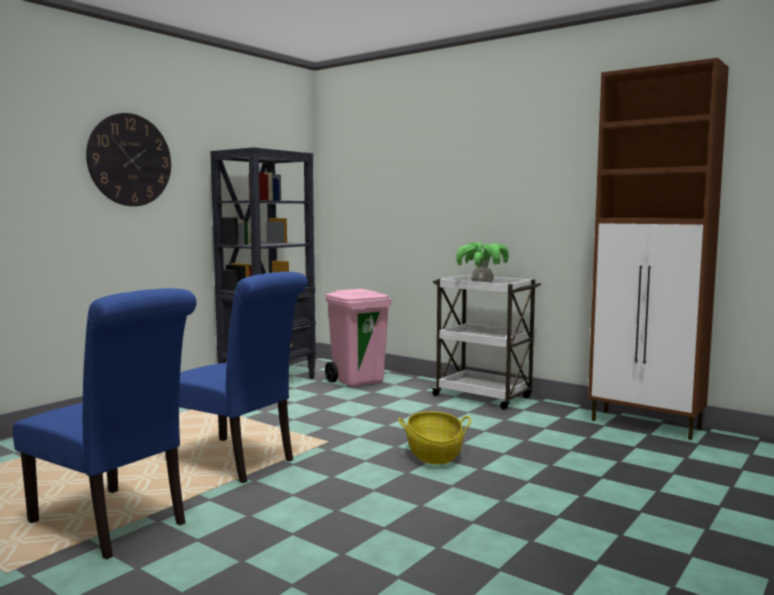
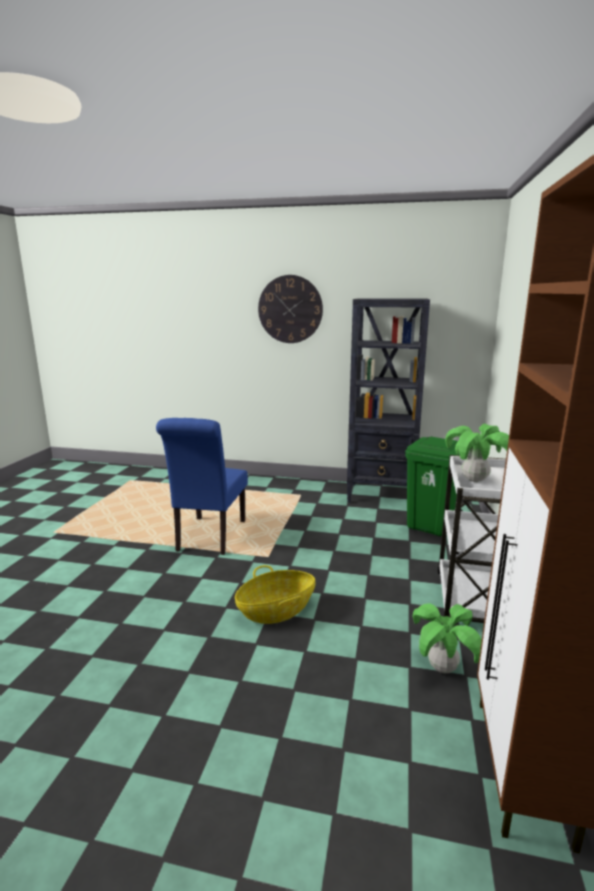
camera: 65 degrees right, 10 degrees up
blue chair [13,288,197,560] -> none
pink trash can [325,289,391,387] -> green trash can [405,437,463,537]
none -> potted plant [413,604,482,674]

